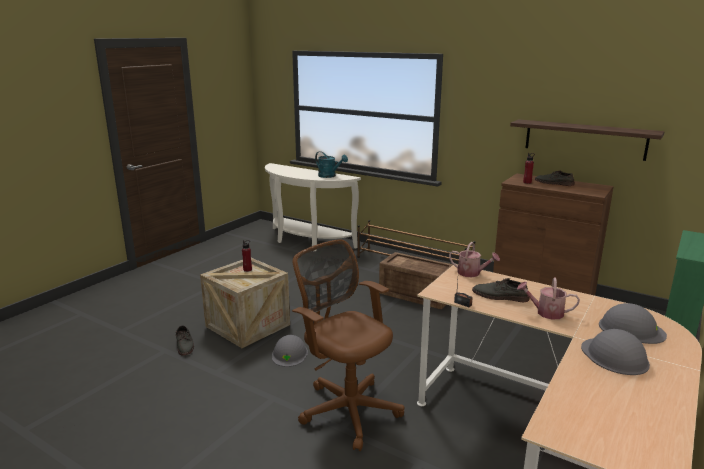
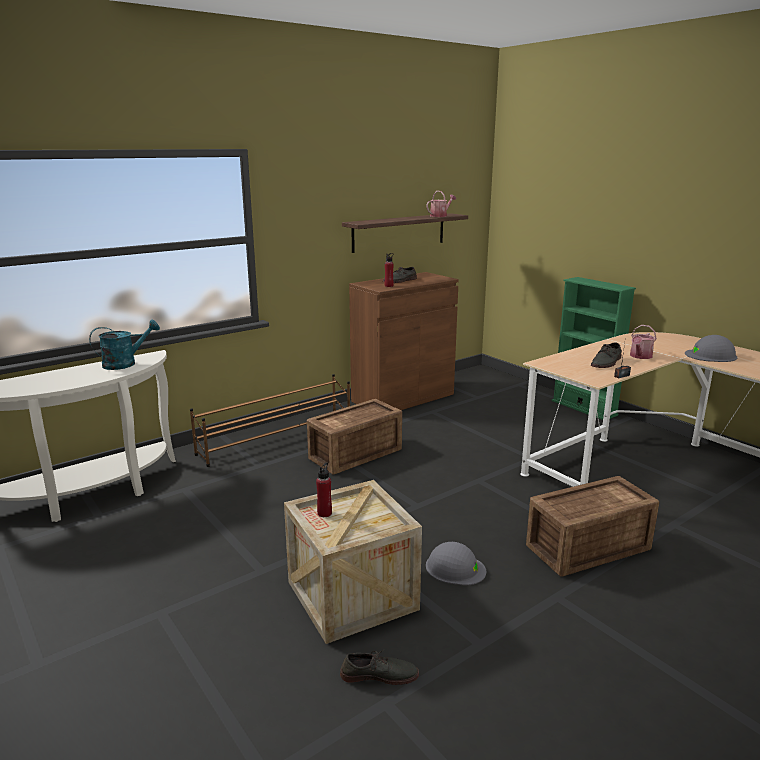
camera: 70 degrees left, 0 degrees up
brown office chair [292,240,405,451] -> crate [526,476,659,577]
watering can [449,242,500,277] -> watering can moved to [426,191,456,217]
grey hard hat [599,303,667,344] -> none

